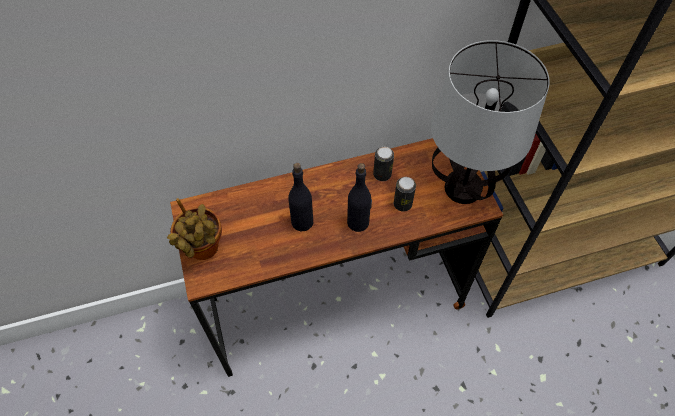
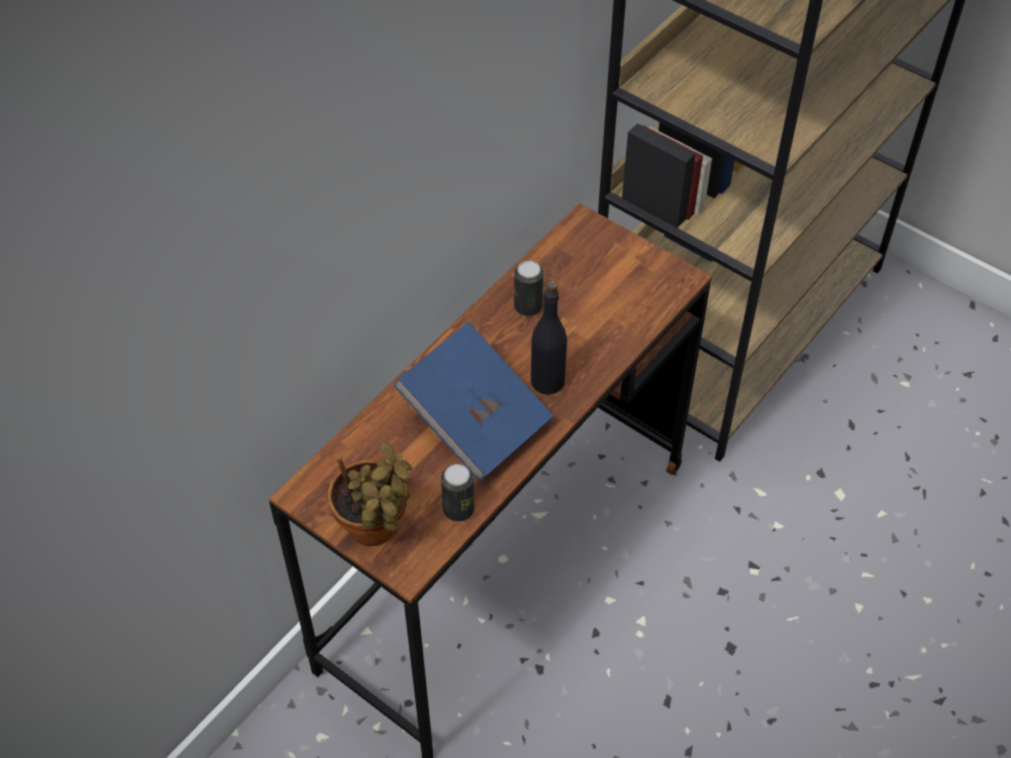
camera: 35 degrees left, 5 degrees down
black bottle [289,163,313,231] -> blue book [393,322,554,482]
can [394,177,416,212] -> can moved to [441,464,475,521]
table lamp [431,40,550,204] -> none

